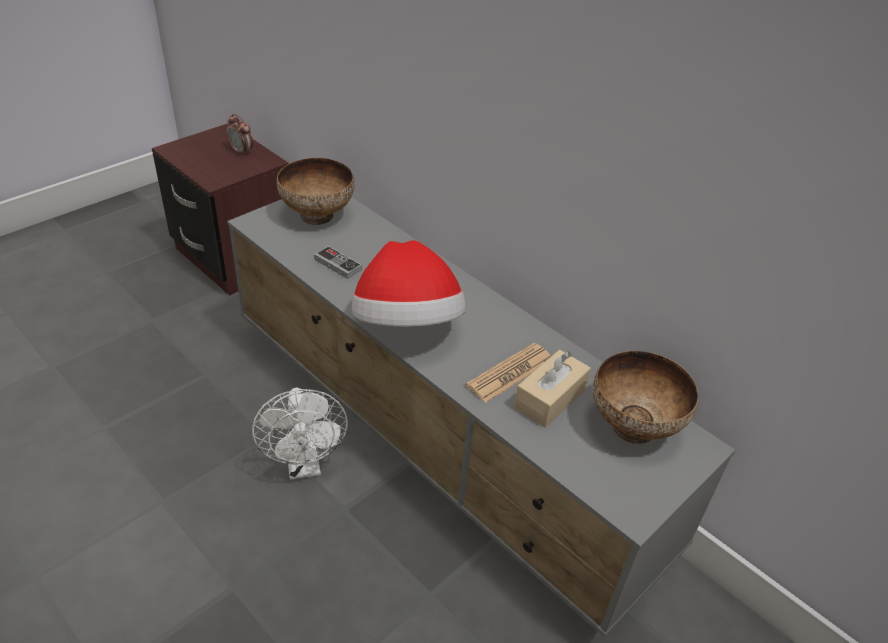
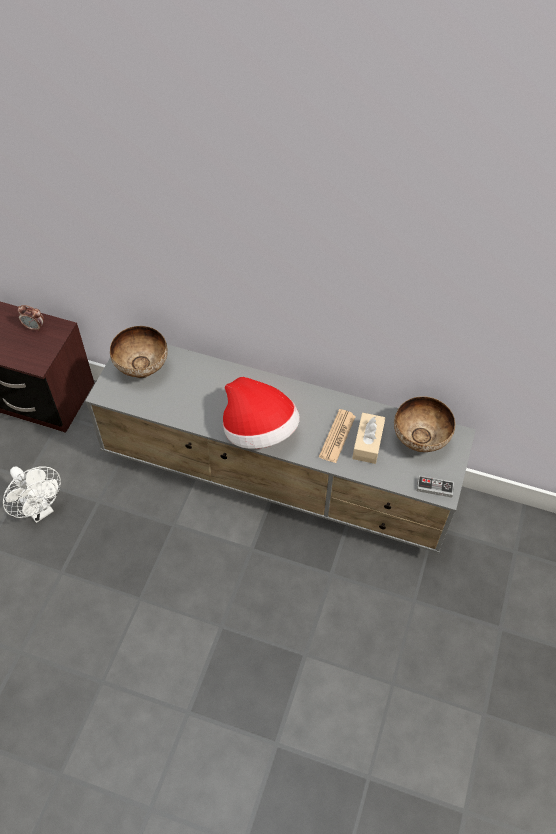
camera: 25 degrees left, 15 degrees up
white fan [252,388,348,480] -> white fan moved to [3,466,61,523]
game controller [314,246,362,279] -> game controller moved to [417,476,454,498]

